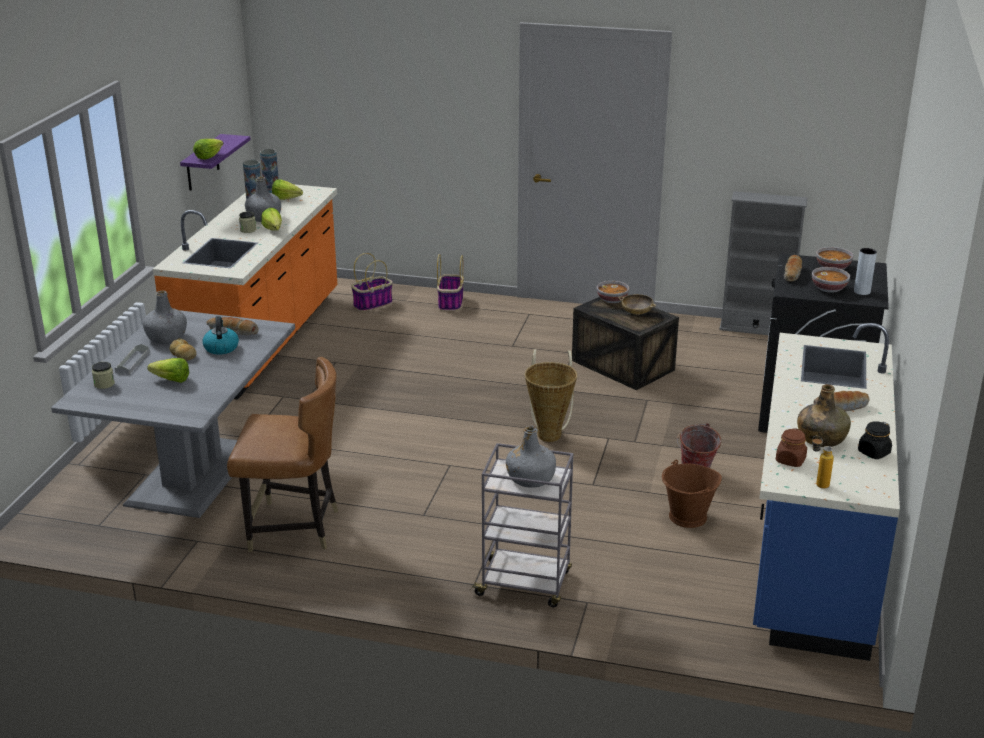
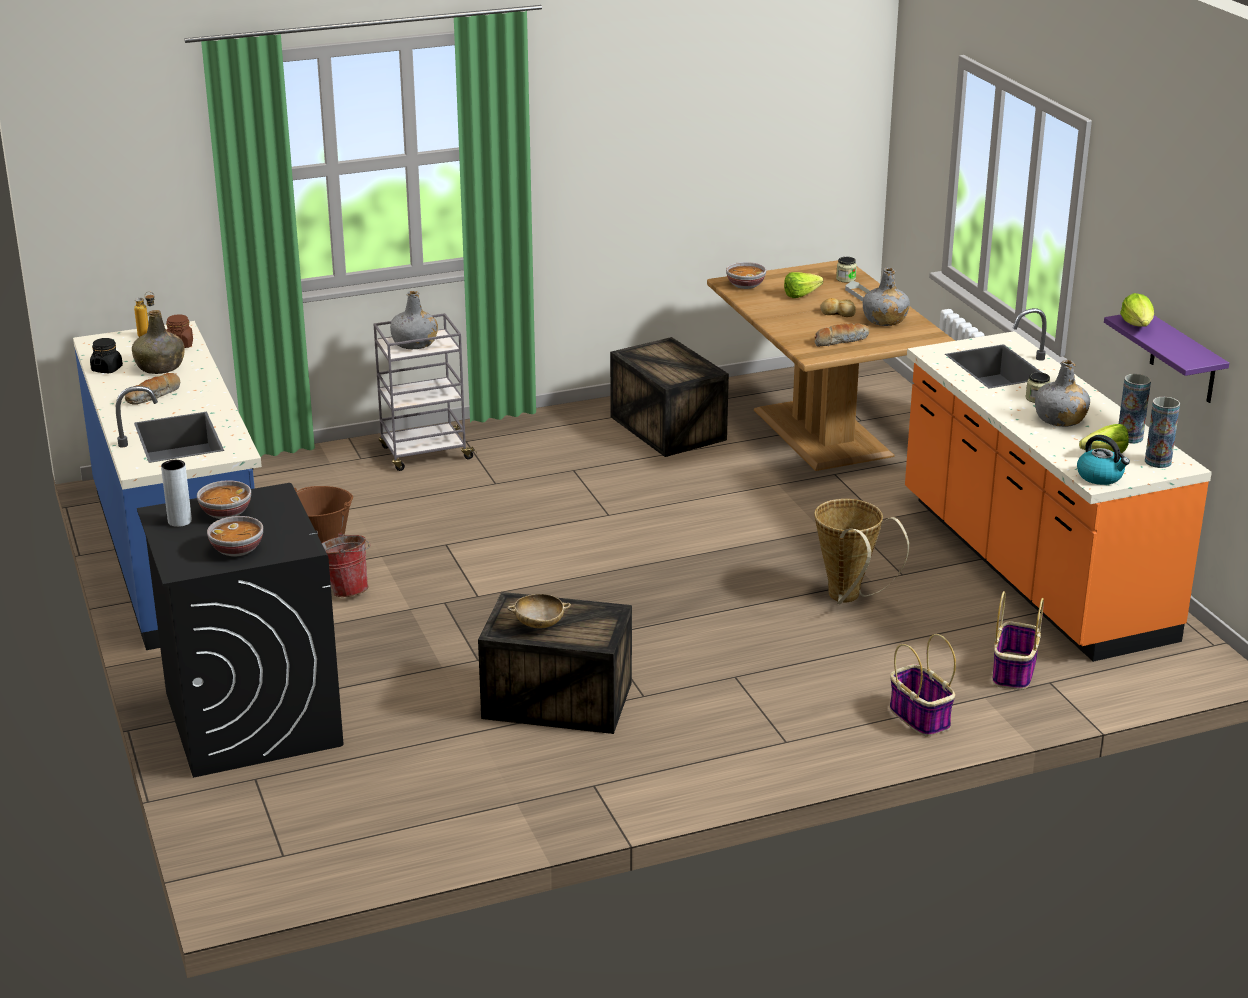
camera: 145 degrees right, 0 degrees up
grey dining table [51,310,295,518] -> brown dining table [707,260,955,471]
kettle [202,316,239,355] -> kettle moved to [1077,435,1130,485]
brown chair [227,357,338,552] -> crate [610,337,729,457]
lettuce [261,208,282,231] -> none
basket [525,349,577,442] -> basket moved to [814,499,909,604]
bowl [597,281,629,303] -> bowl moved to [726,262,766,289]
grey bookcase [719,191,808,335] -> none
bread [784,255,802,281] -> none

